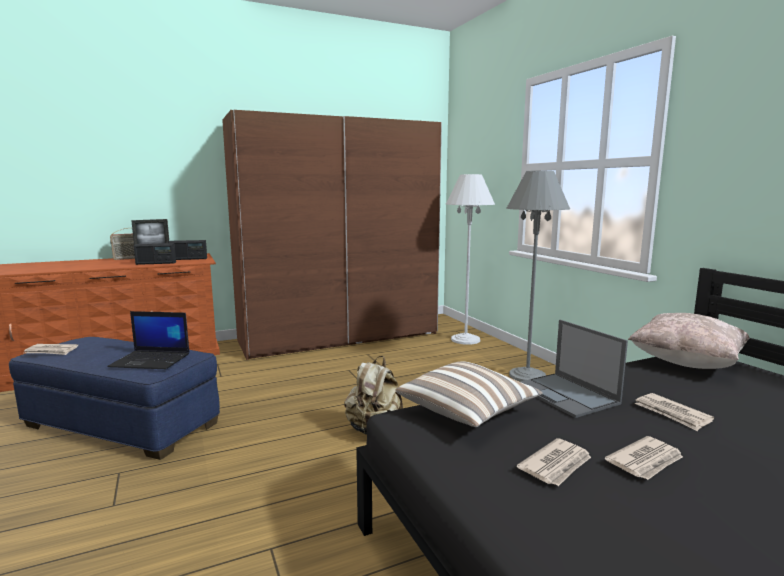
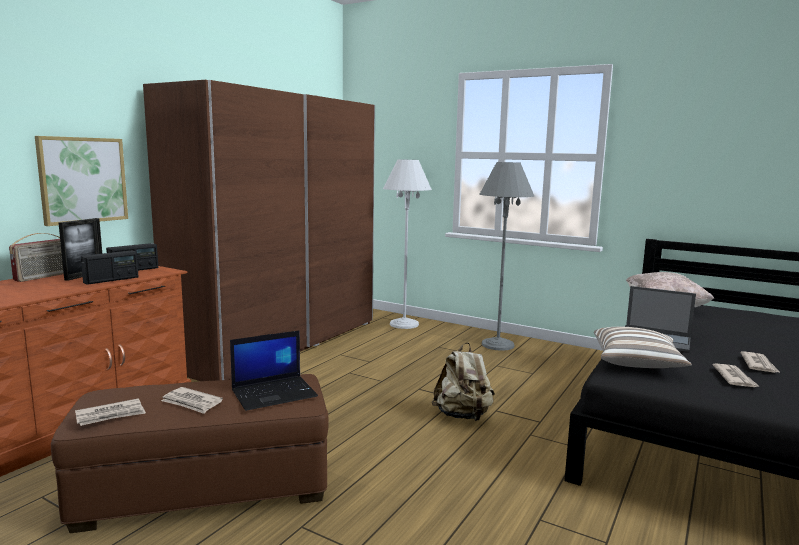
camera: 35 degrees left, 0 degrees up
blue ottoman [9,337,220,460] -> brown ottoman [51,374,329,533]
newspaper [635,393,714,431] -> newspaper moved to [161,387,223,414]
none -> picture [35,136,128,226]

